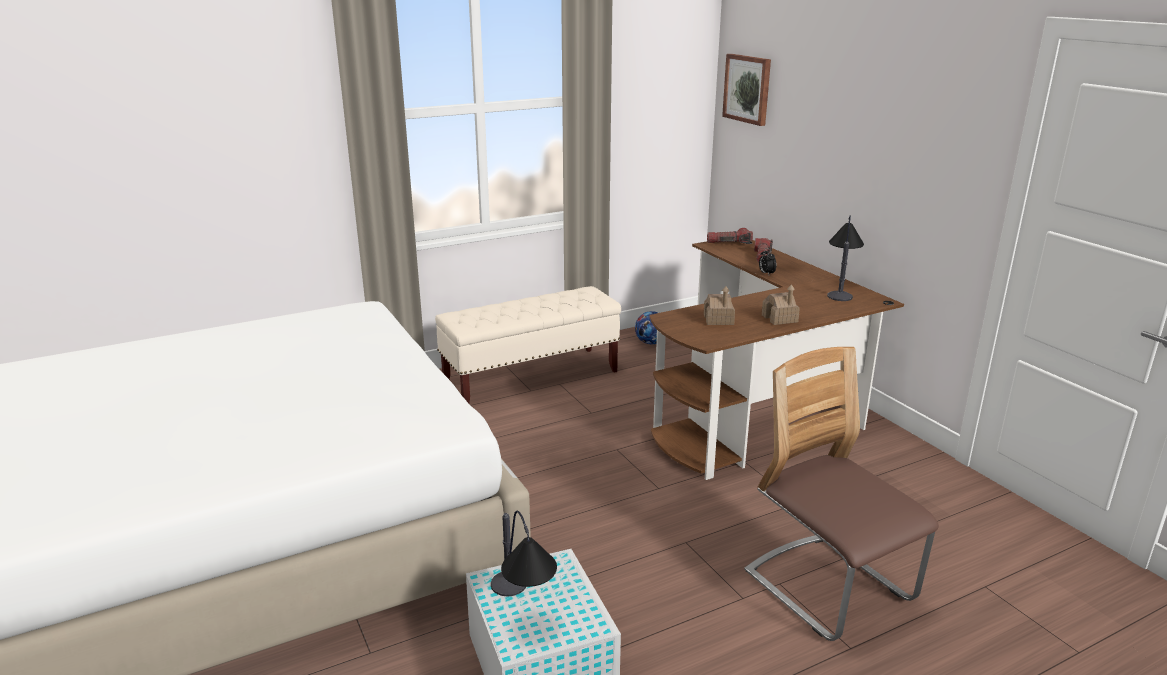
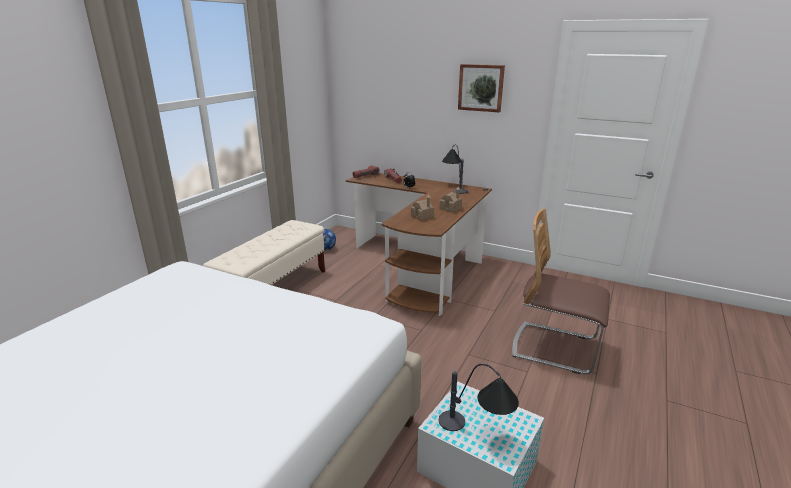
camera: 35 degrees left, 0 degrees up
picture [722,54,771,126] -> picture moved to [458,64,505,112]

